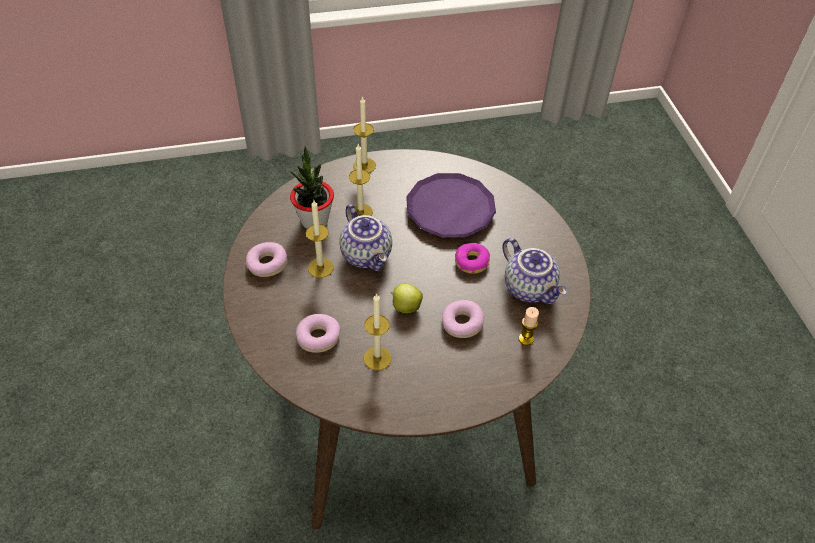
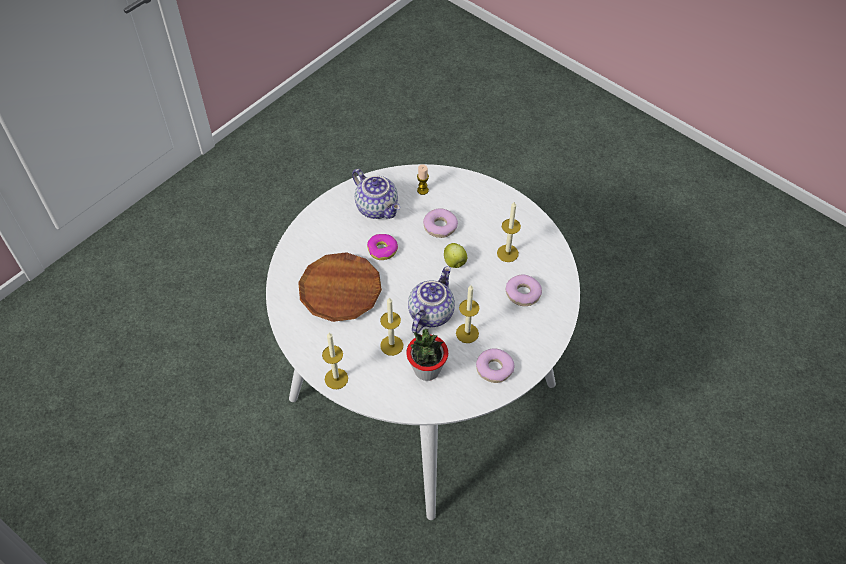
camera: 125 degrees left, 5 degrees up
brown dining table [223,149,591,529] -> white dining table [266,164,580,520]
purple plate [406,173,496,238] -> brown plate [298,252,382,322]
teapot [502,238,567,304] -> teapot turned 120 degrees clockwise [352,169,400,219]

